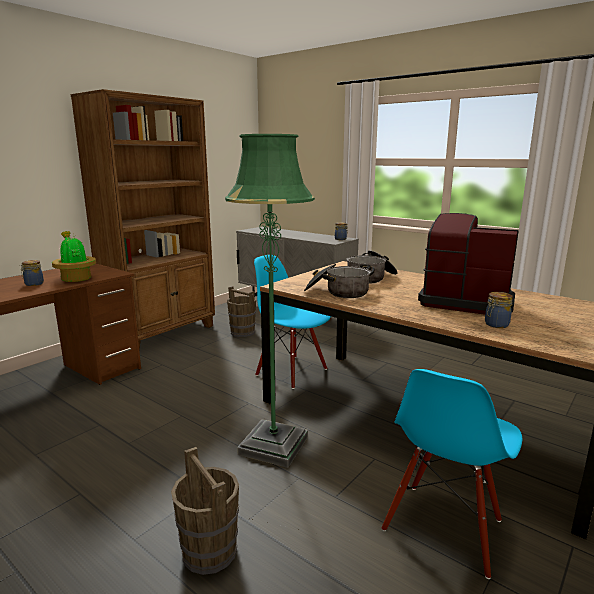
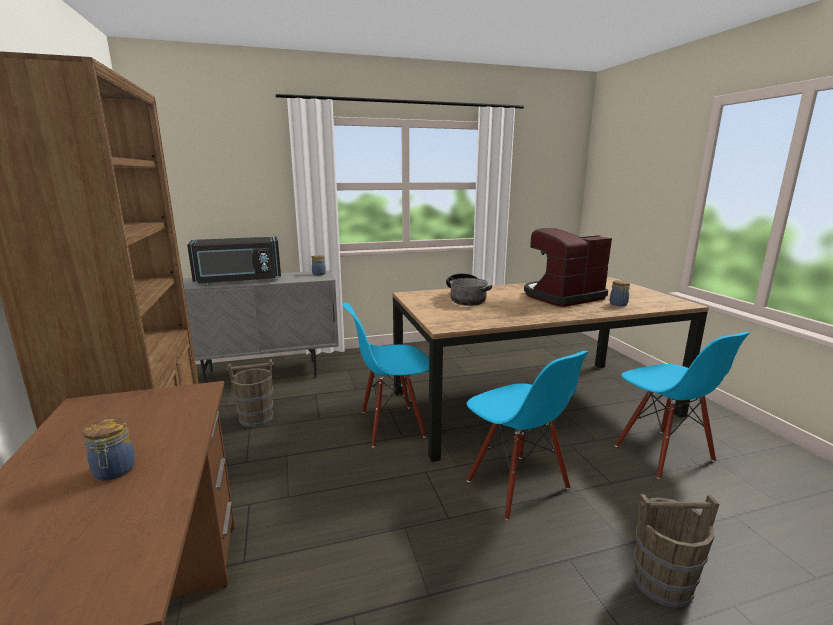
camera: 55 degrees left, 0 degrees up
potted plant [52,231,96,282] -> none
green floor lamp [225,134,315,468] -> blue chair [467,351,588,520]
cooking pot [304,264,375,298] -> none
none -> black microwave [187,237,281,285]

